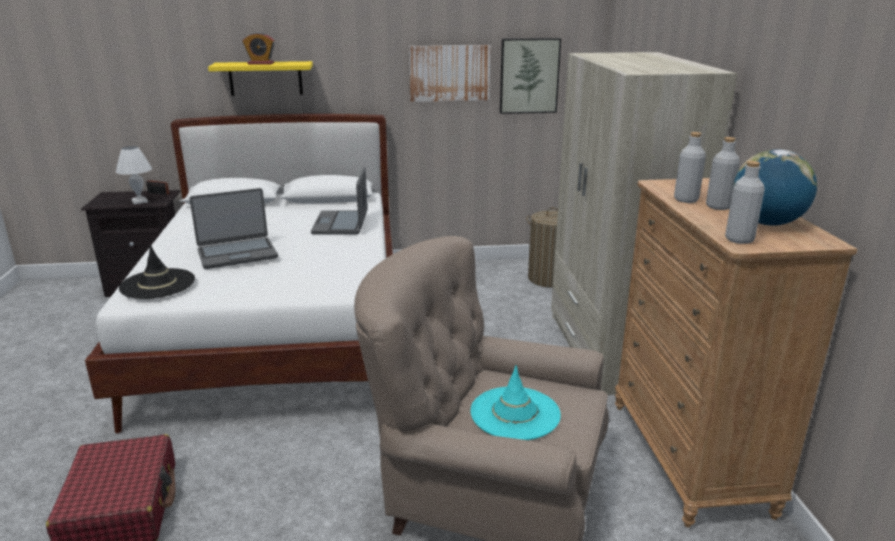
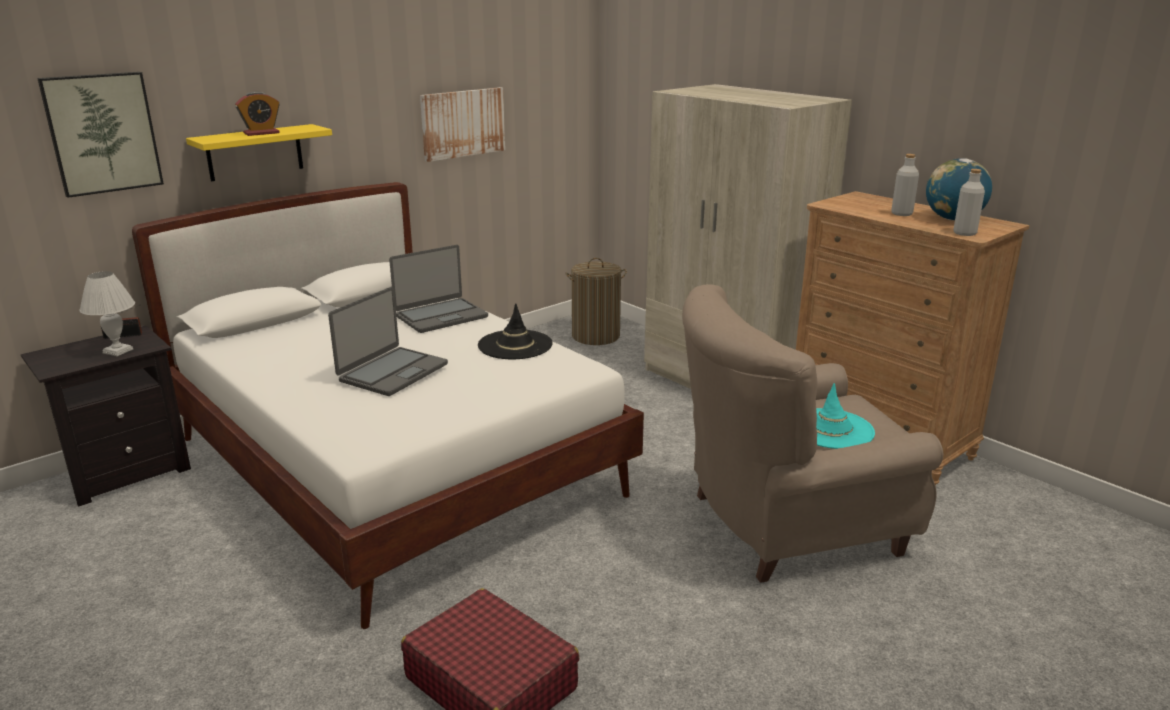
camera: 35 degrees left, 0 degrees up
black hat [119,245,195,299] -> black hat moved to [478,303,553,359]
laptop [311,167,368,235] -> laptop turned 90 degrees counterclockwise [389,245,488,333]
picture [500,38,561,114] -> picture moved to [37,72,164,198]
grey bottle [674,132,706,203] -> none

